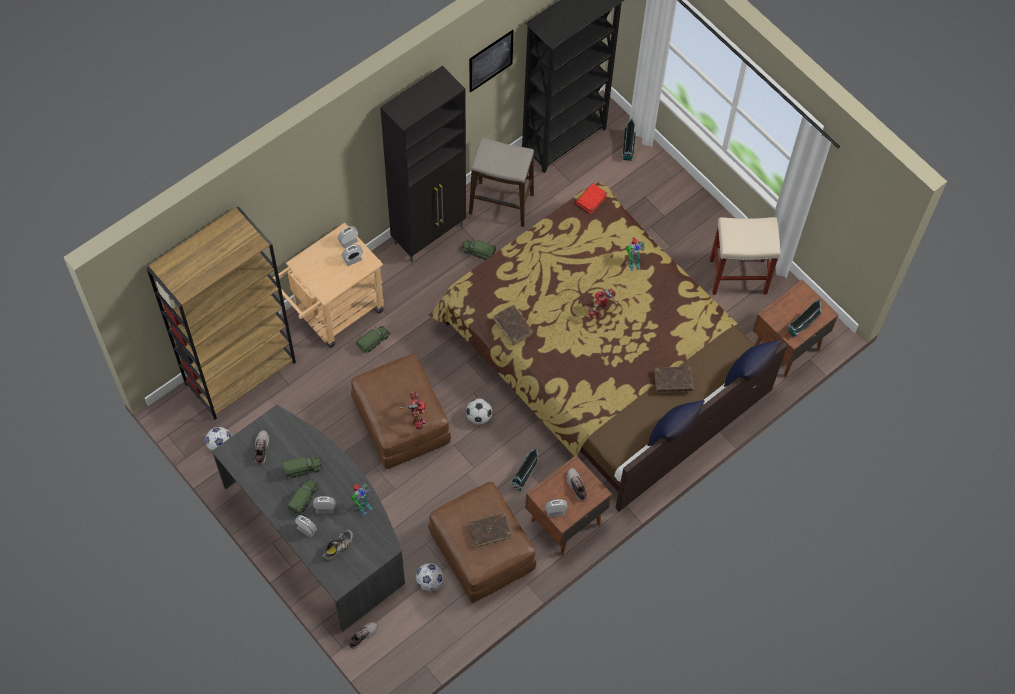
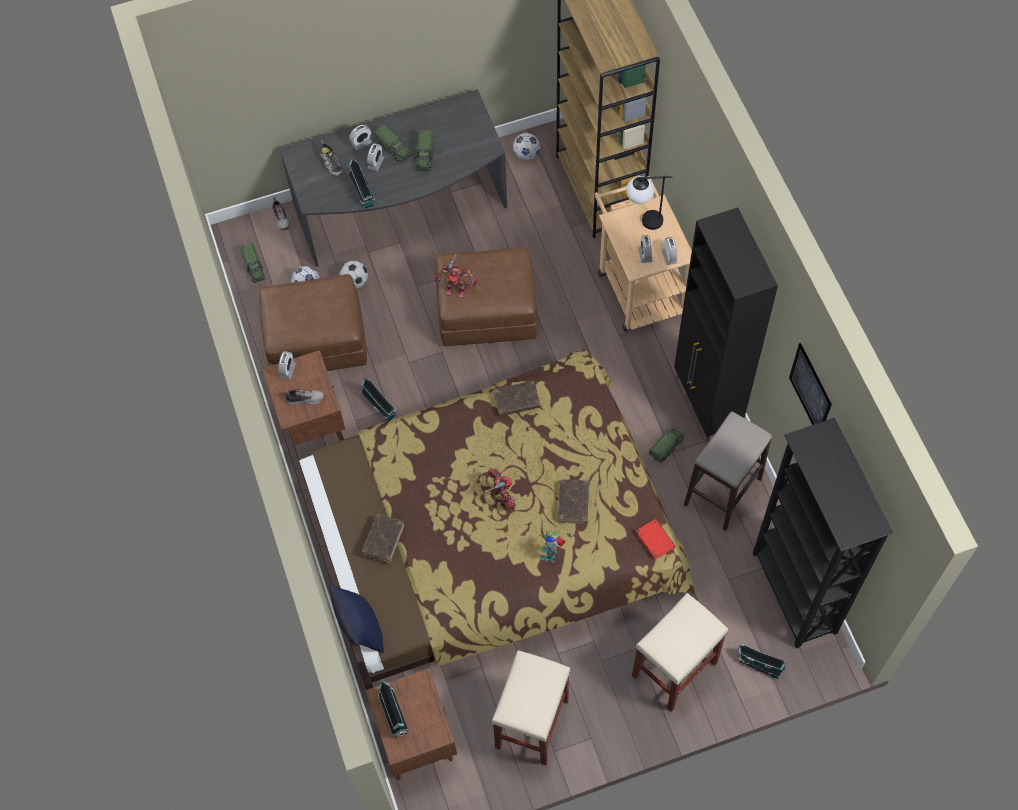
camera: 115 degrees right, 0 degrees up
shoe [255,430,269,464] -> none
toy robot [351,484,372,515] -> toy house [348,157,375,208]
toy truck [356,326,390,353] -> toy truck moved to [240,243,266,283]
football [466,398,492,425] -> football moved to [339,261,368,289]
brown book [468,513,512,548] -> brown book moved to [558,479,590,524]
blue pillow [647,400,705,446] -> none
none -> table lamp [626,175,672,230]
none -> beige stool [632,593,728,712]

